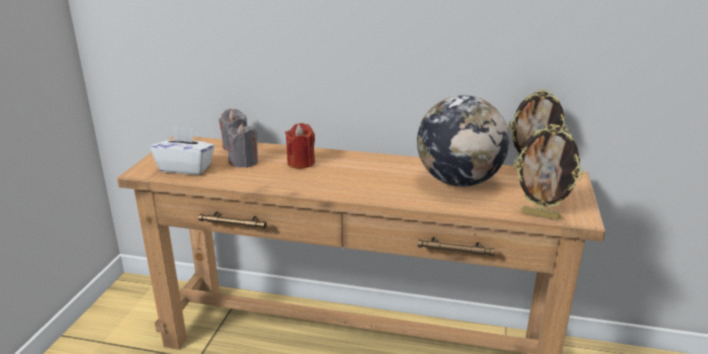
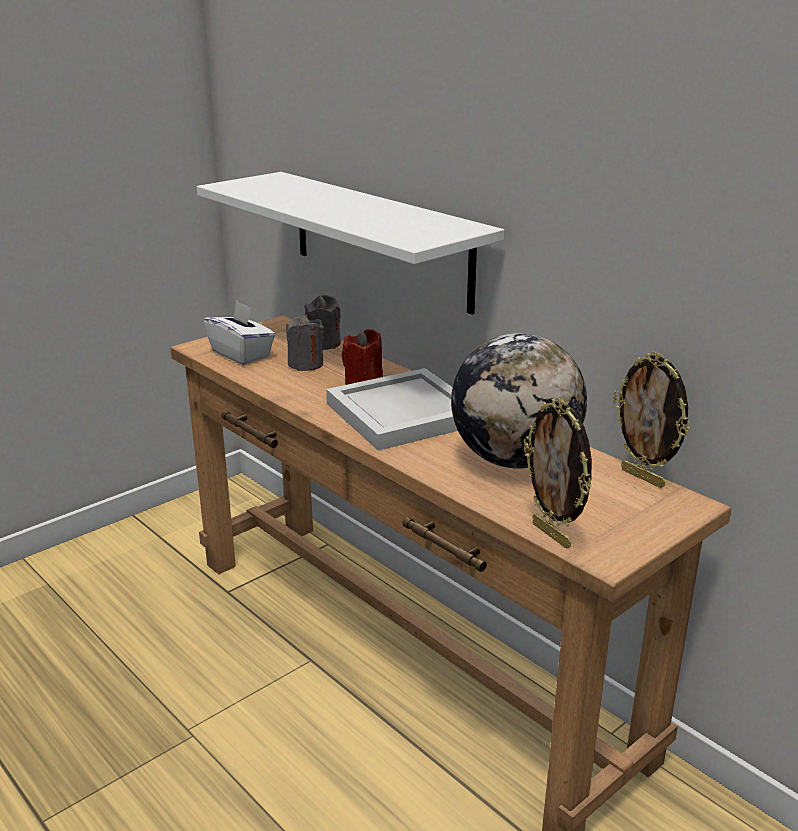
camera: 35 degrees right, 0 degrees up
none -> white shelf [197,172,504,315]
none -> white tray [326,368,458,451]

